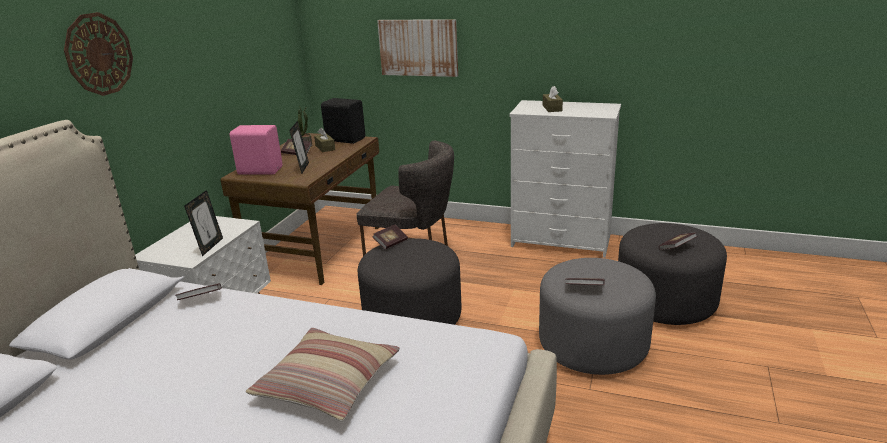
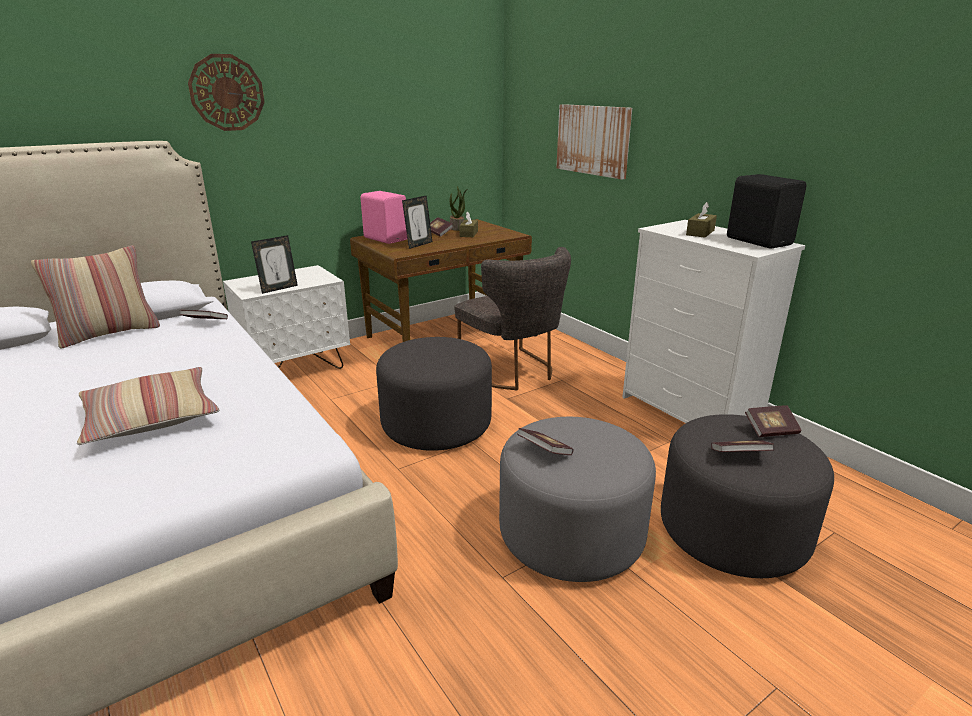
camera: 35 degrees right, 0 degrees up
black speaker [321,98,365,144] -> black speaker moved to [727,174,807,249]
book [372,225,408,249] -> book moved to [745,405,801,437]
none -> pillow [31,246,160,349]

